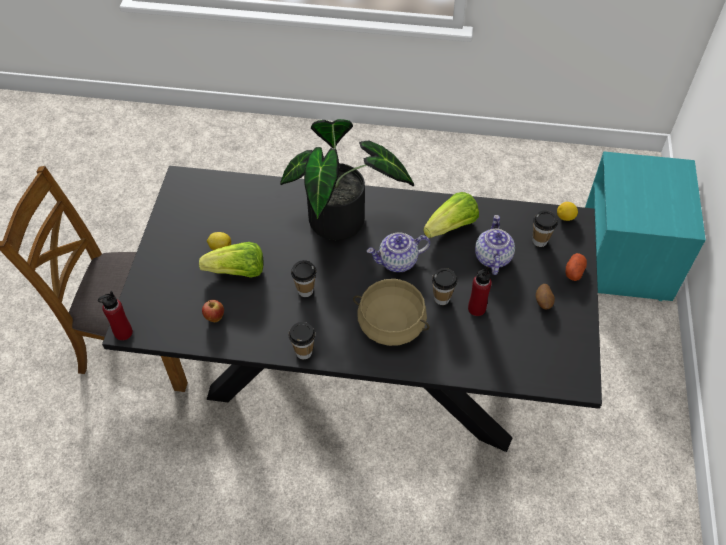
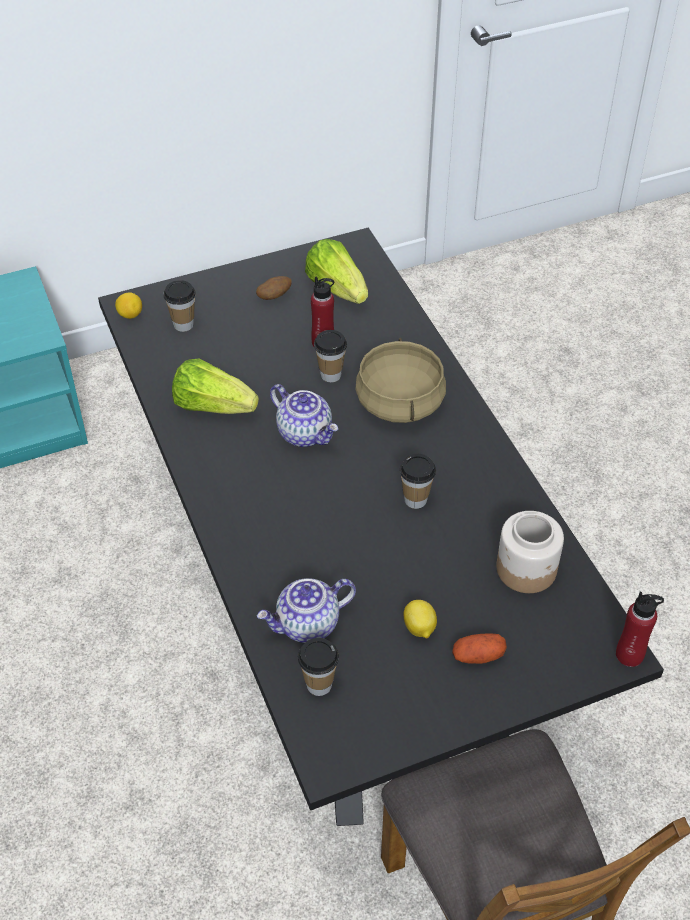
camera: 120 degrees left, 5 degrees down
lettuce [199,242,263,278] -> lettuce moved to [305,239,368,304]
apple [202,300,224,322] -> jar [496,511,564,593]
potted plant [280,119,414,240] -> none
cup [289,322,315,359] -> cup moved to [298,638,339,696]
teapot [475,215,515,275] -> teapot moved to [257,578,356,643]
potato [566,253,587,281] -> potato moved to [452,634,507,664]

